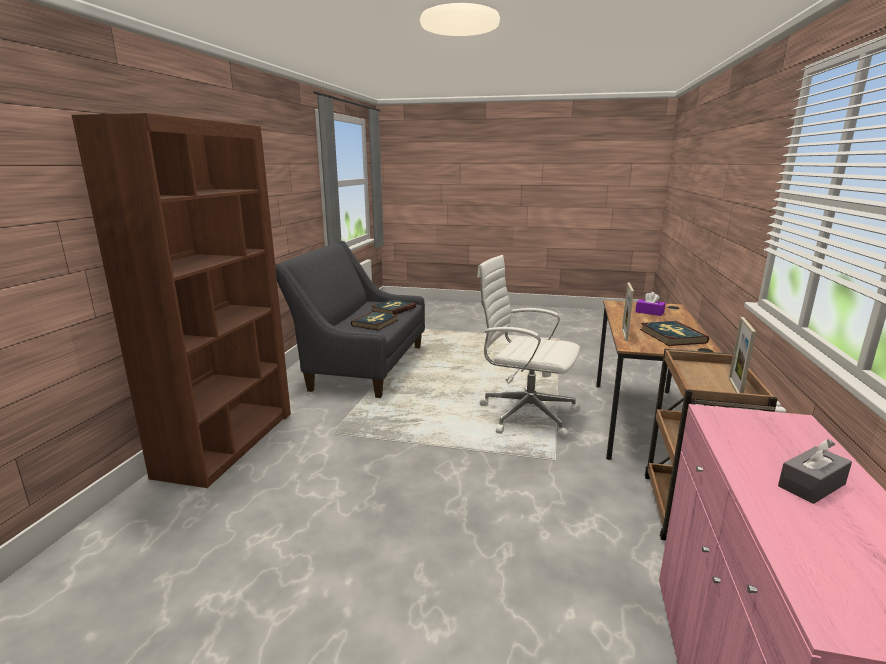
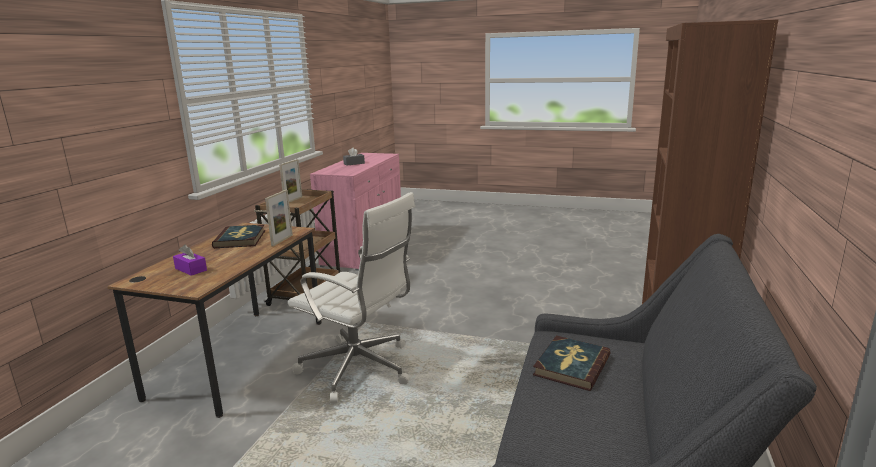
camera: 175 degrees left, 0 degrees up
book [371,299,416,315] -> none

